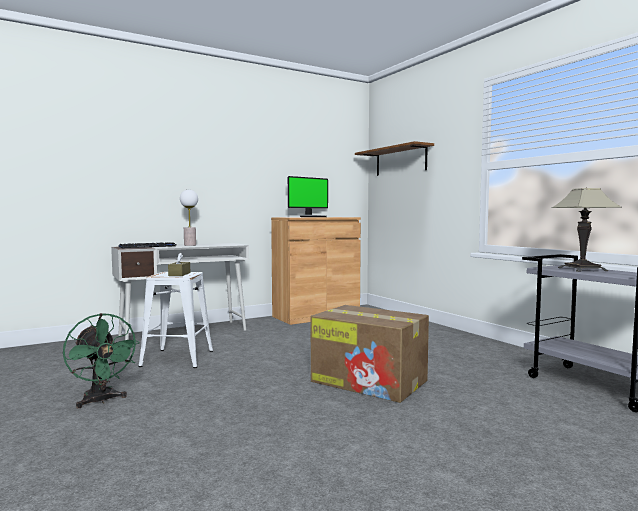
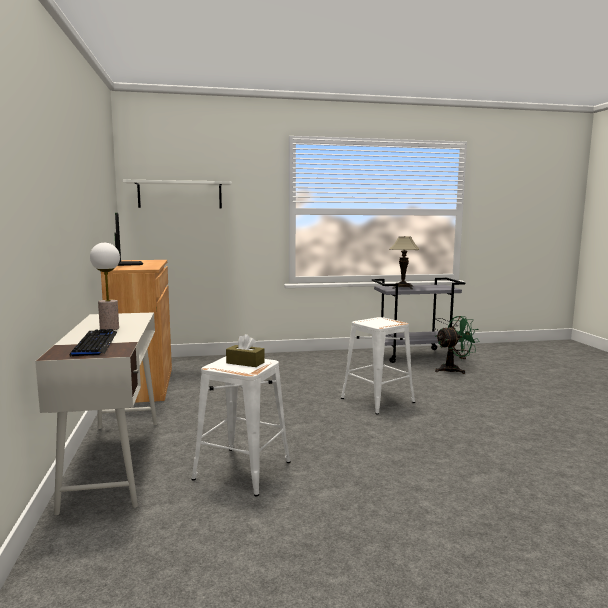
camera: 70 degrees left, 5 degrees up
green fan [63,313,140,408] -> green fan moved to [435,316,480,374]
cardboard box [311,305,429,403] -> white stool [341,317,415,415]
brown shelf [355,141,434,176] -> white shelf [123,179,232,208]

